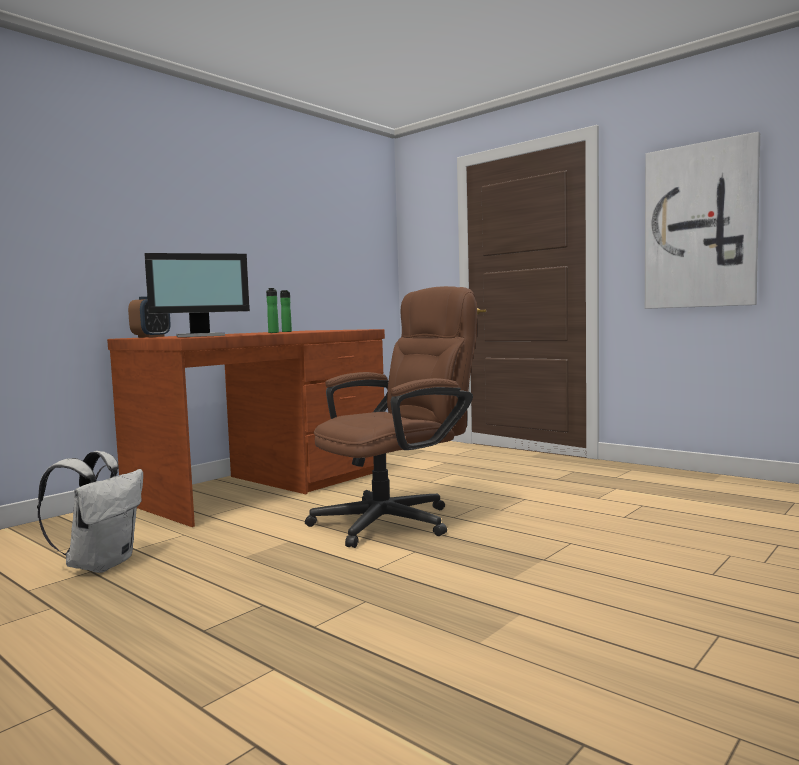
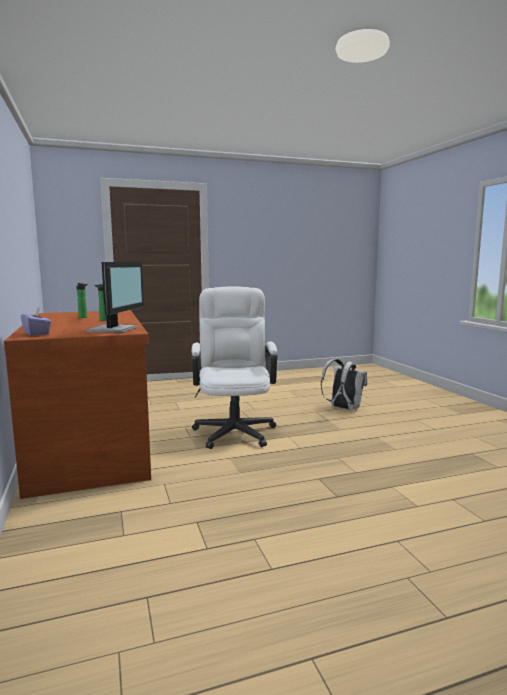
camera: 60 degrees left, 5 degrees up
white backpack [37,451,143,573] -> white backpack moved to [321,359,367,410]
alarm clock [128,296,170,338] -> purple tissue box [21,307,51,336]
brown office chair [305,286,477,548] -> white office chair [192,286,277,449]
picture [645,132,760,309] -> none

